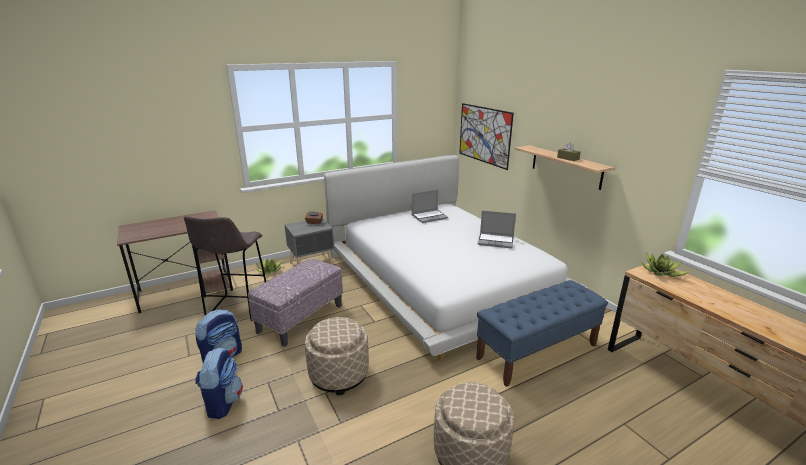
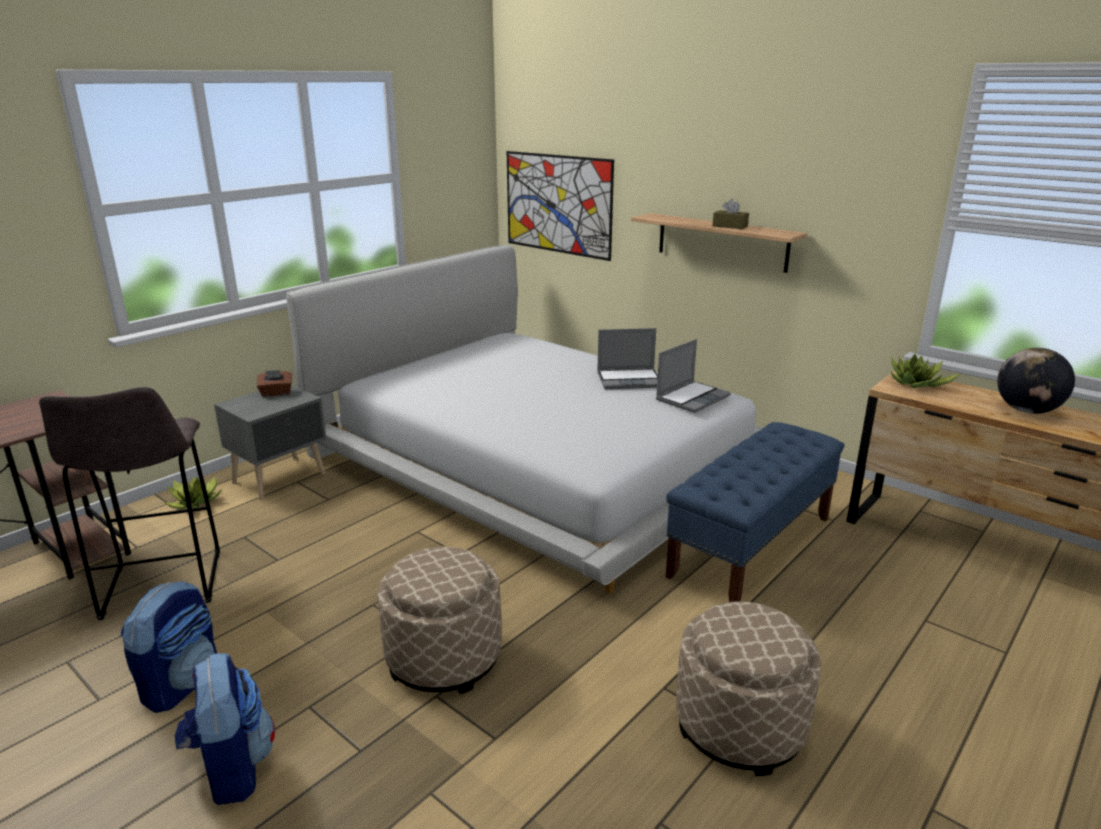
camera: 20 degrees left, 0 degrees up
ottoman [248,258,343,347] -> none
laptop [412,190,448,223] -> laptop moved to [656,339,731,413]
none -> globe [997,348,1075,414]

